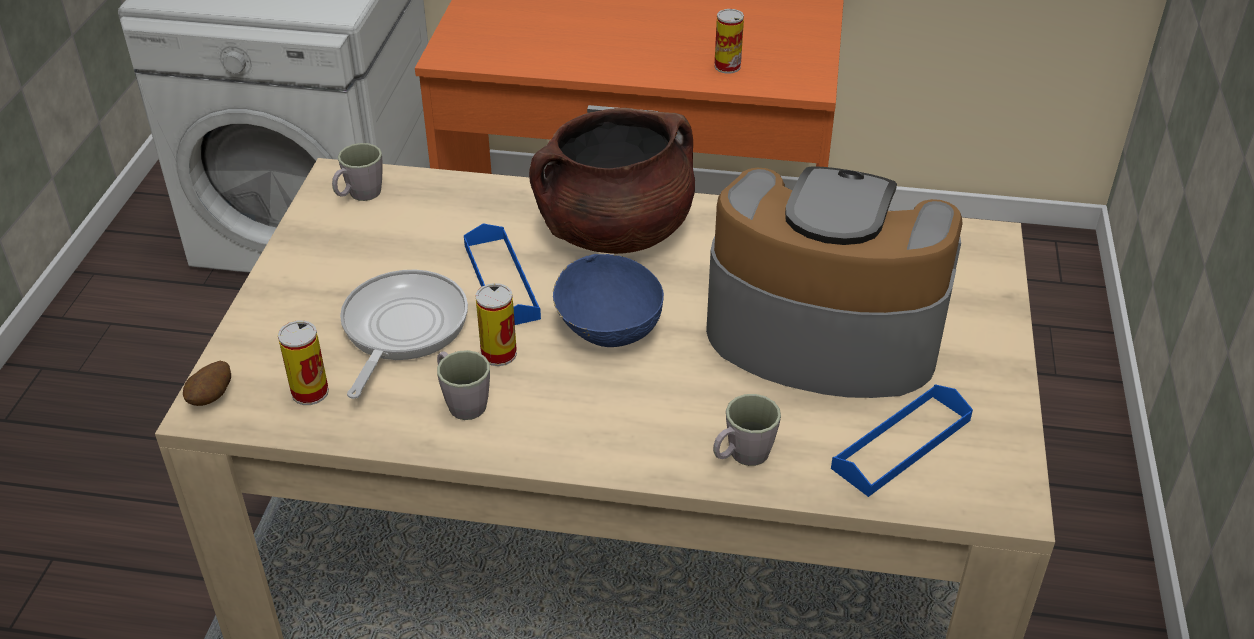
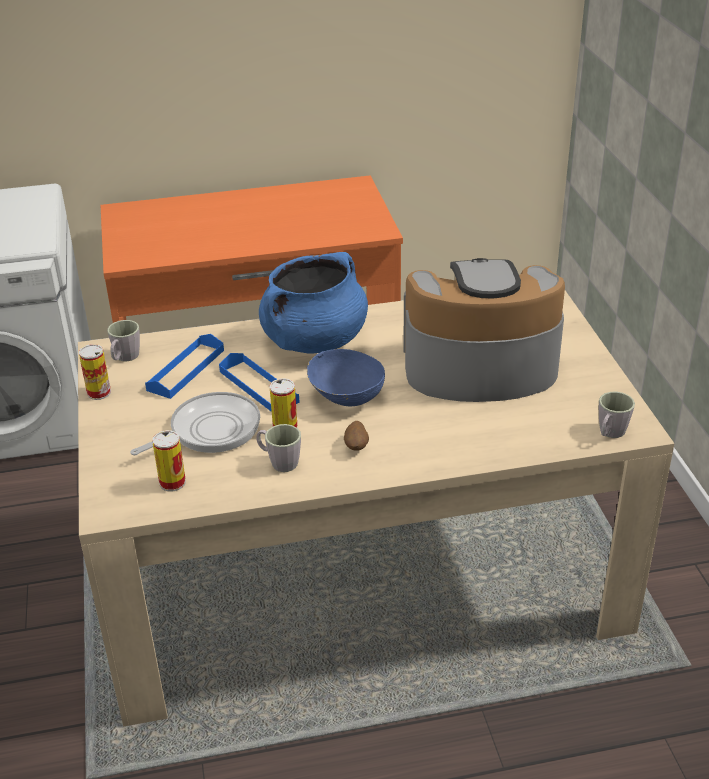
camera: 20 degrees left, 5 degrees down
potato [183,361,231,406] -> potato moved to [344,421,369,451]
frying pan [340,270,468,399] -> frying pan turned 60 degrees clockwise [130,392,260,456]
brown cooking pot [529,108,695,254] -> blue cooking pot [259,252,368,354]
grey mug [713,394,781,466] -> grey mug moved to [599,392,635,438]
can [714,9,744,74] -> can moved to [79,344,111,400]
blue tray [831,384,973,497] -> blue tray moved to [145,334,224,399]

